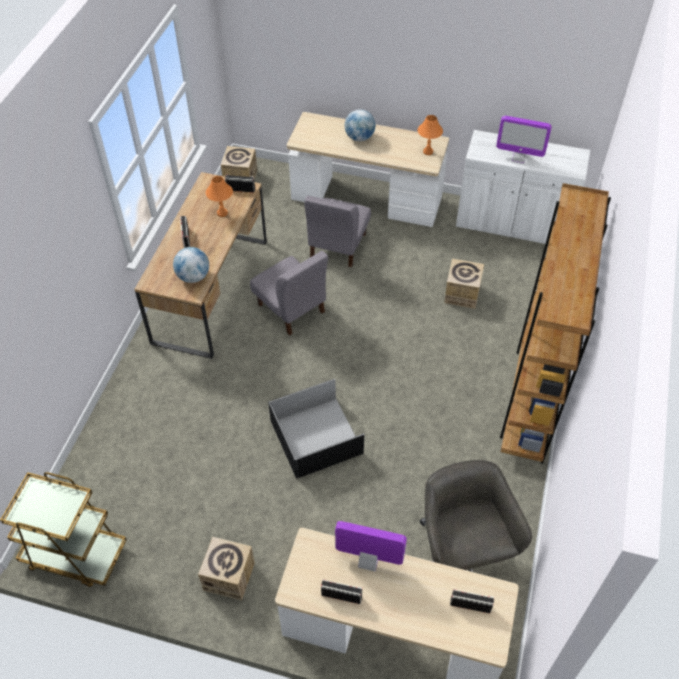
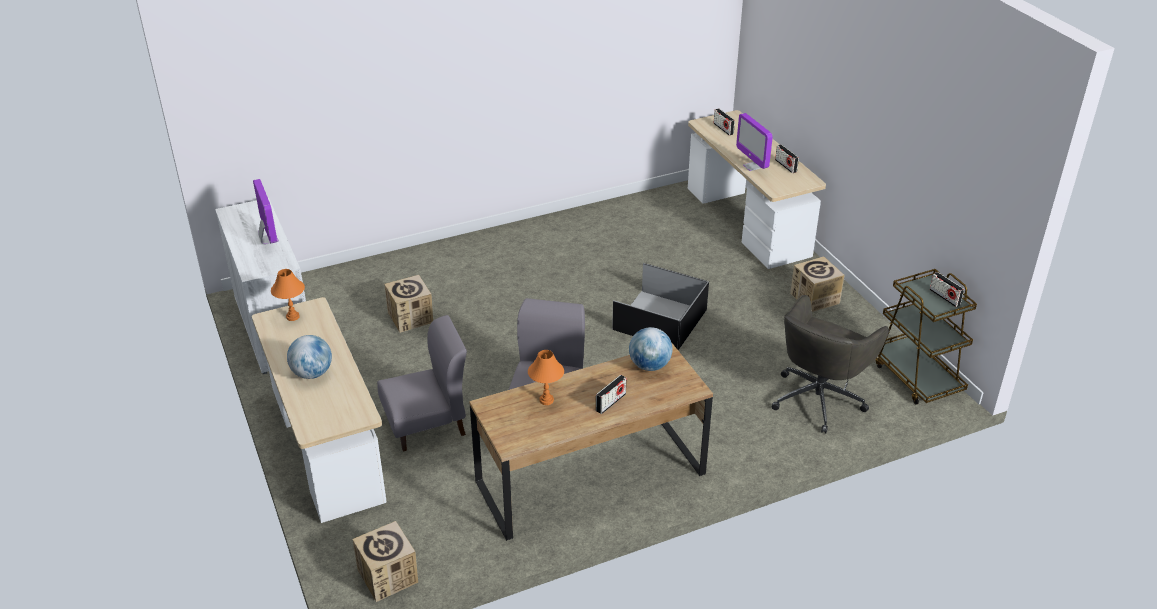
camera: 130 degrees left, 15 degrees down
radio [225,174,255,193] -> radio moved to [930,272,964,307]
grey office chair [420,460,532,572] -> grey office chair moved to [772,295,890,433]
brown bookcase [500,183,611,464] -> none

